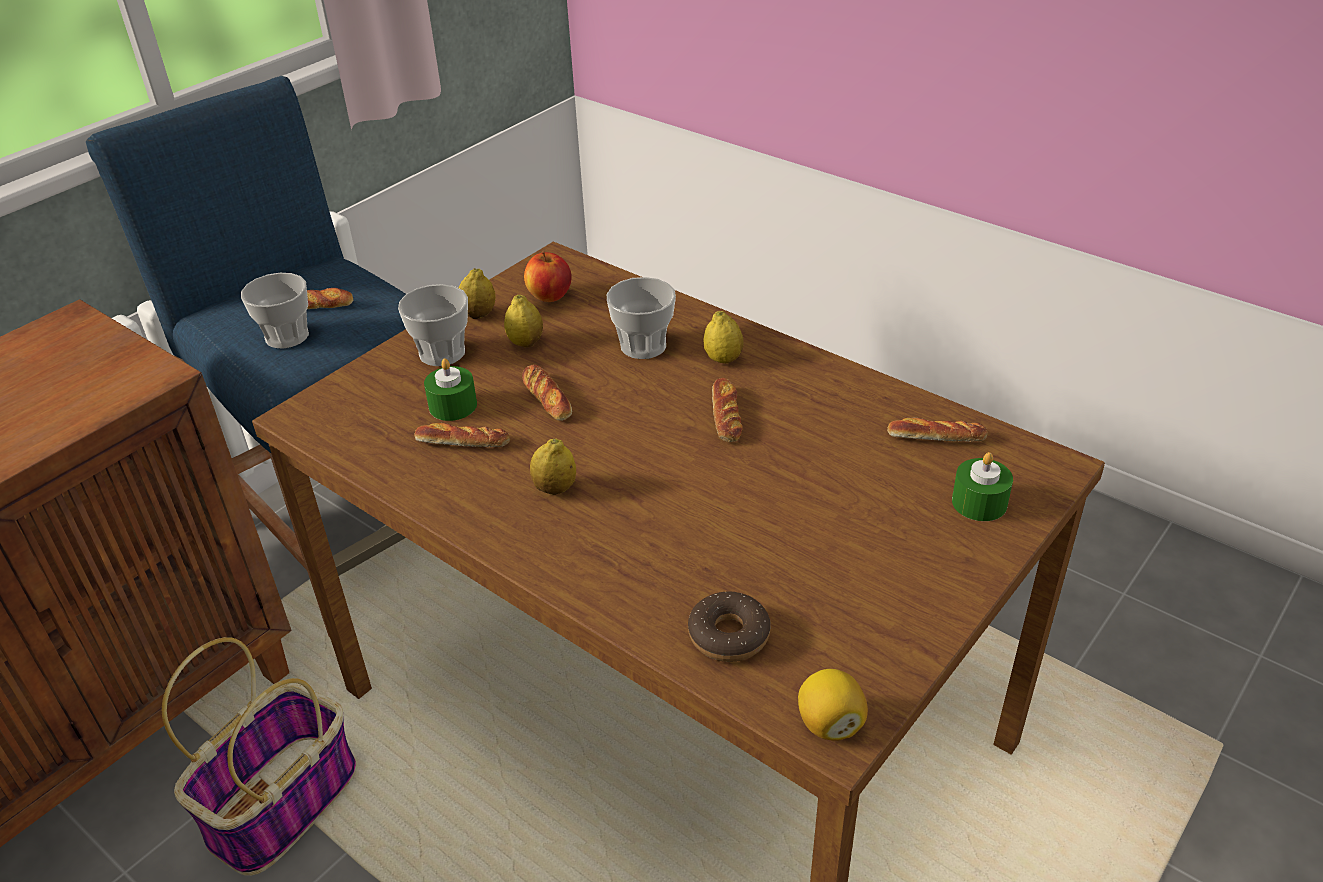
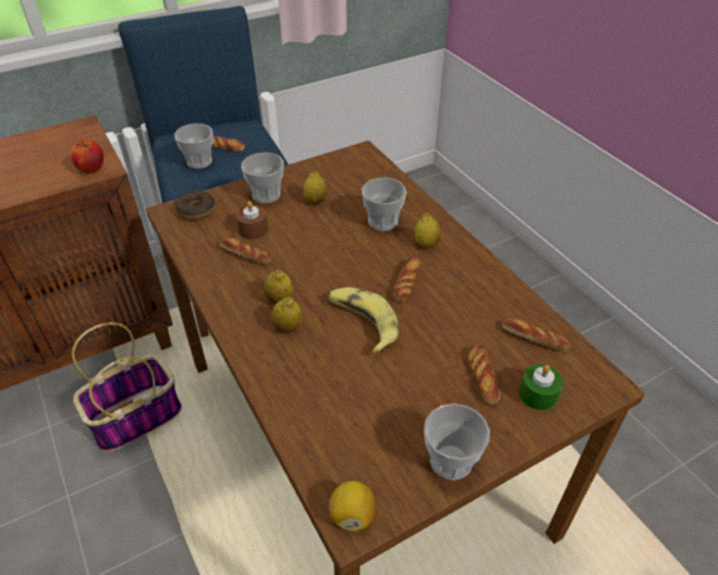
camera: 20 degrees right, 5 degrees up
green candle [424,358,477,421] -> brown candle [236,201,268,239]
lemon [459,268,495,319] -> lemon moved to [271,297,302,333]
bread [522,365,572,421] -> bread moved to [468,345,500,404]
apple [524,251,572,302] -> apple moved to [70,139,104,173]
donut [688,591,771,662] -> donut moved to [176,191,215,220]
none -> banana [327,287,399,355]
none -> cup [424,403,490,480]

